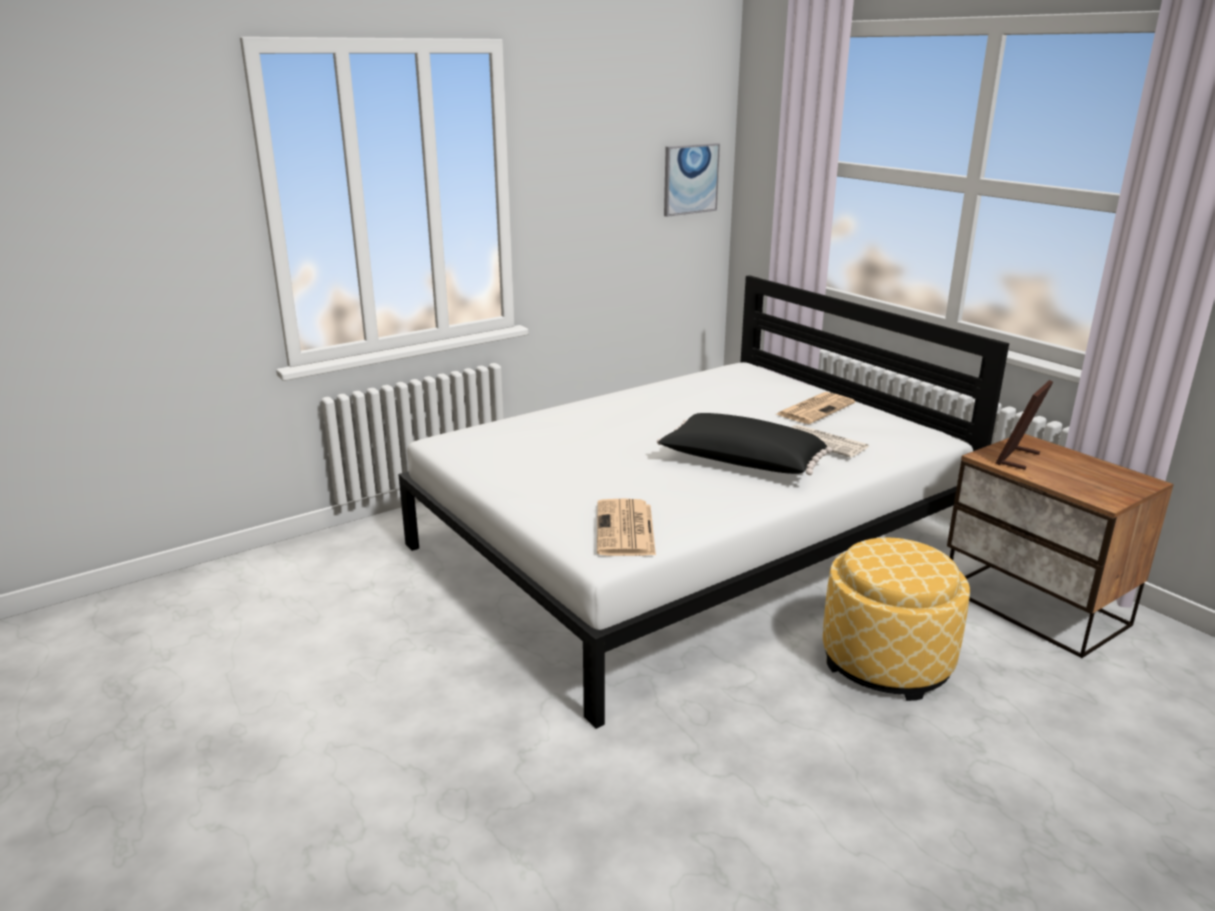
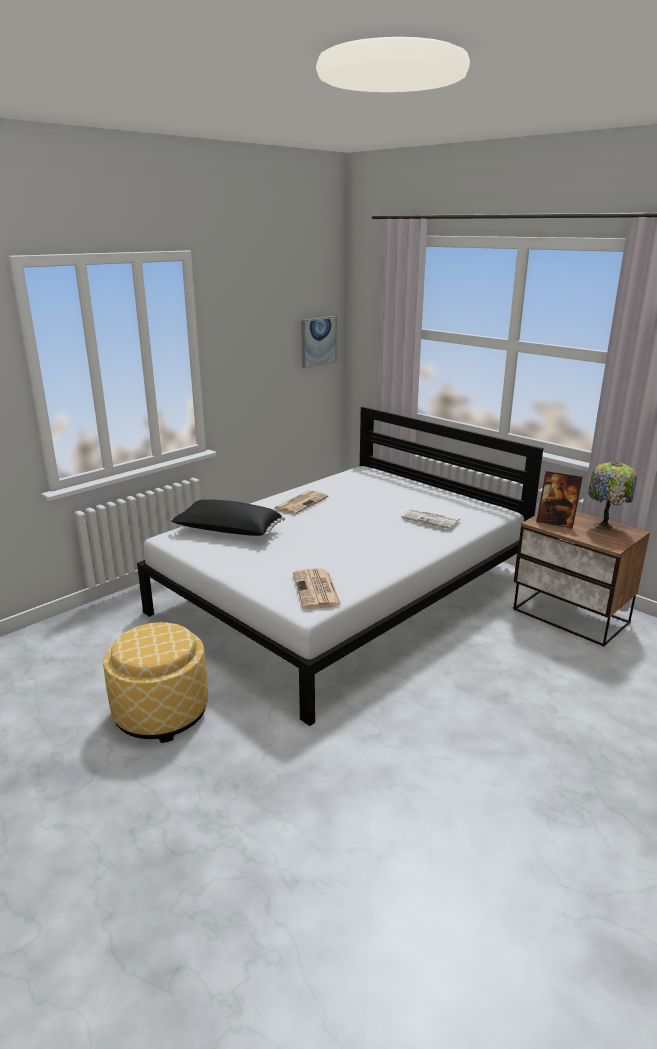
camera: 10 degrees left, 0 degrees up
black pillow [657,413,832,475] -> black pillow moved to [171,499,285,536]
newspaper [777,392,855,424] -> newspaper moved to [273,490,329,514]
ottoman [823,537,970,701] -> ottoman moved to [103,622,208,743]
picture frame [996,380,1053,470] -> picture frame turned 90 degrees counterclockwise [536,471,583,529]
none -> table lamp [588,462,637,530]

